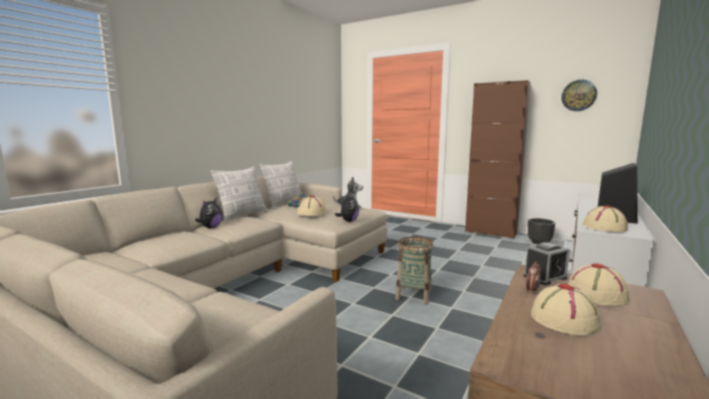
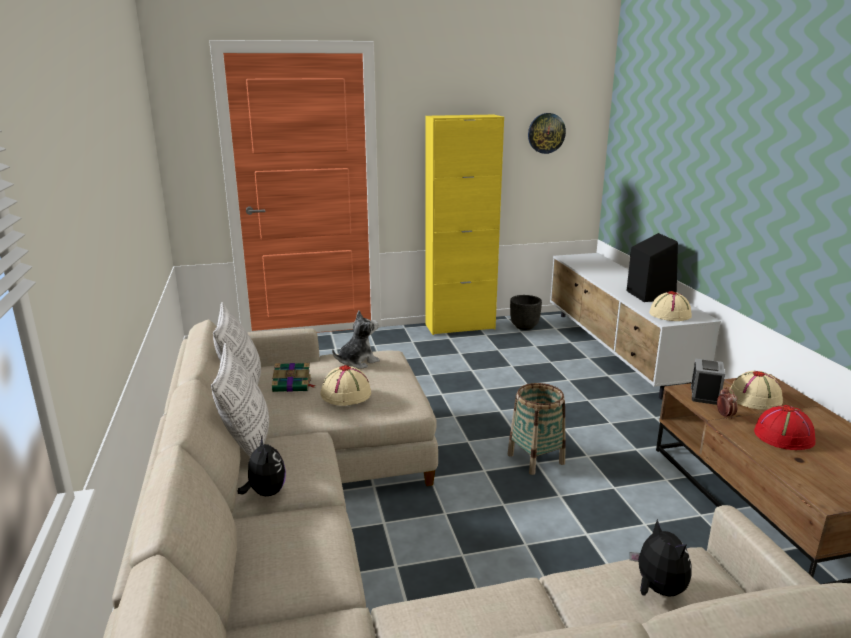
camera: 45 degrees left, 10 degrees up
plush toy [335,194,359,222] -> plush toy moved to [630,519,691,597]
brown cabinet [465,80,531,239] -> yellow cabinet [426,114,504,335]
beige hat [531,284,601,336] -> red hat [754,405,816,450]

